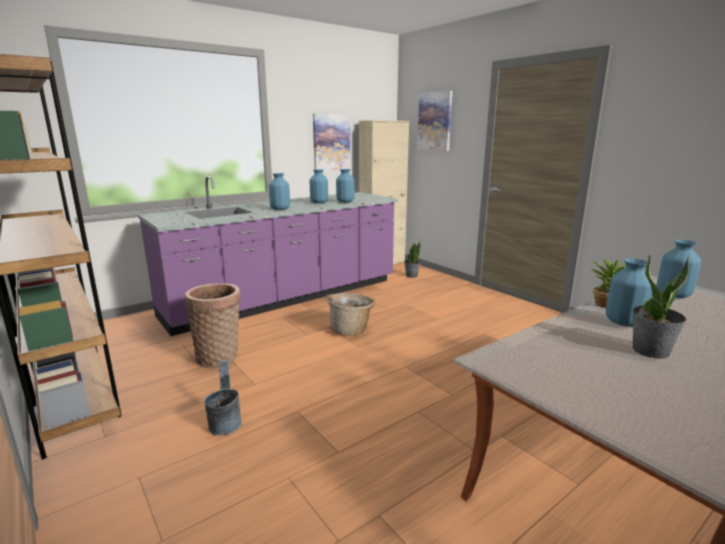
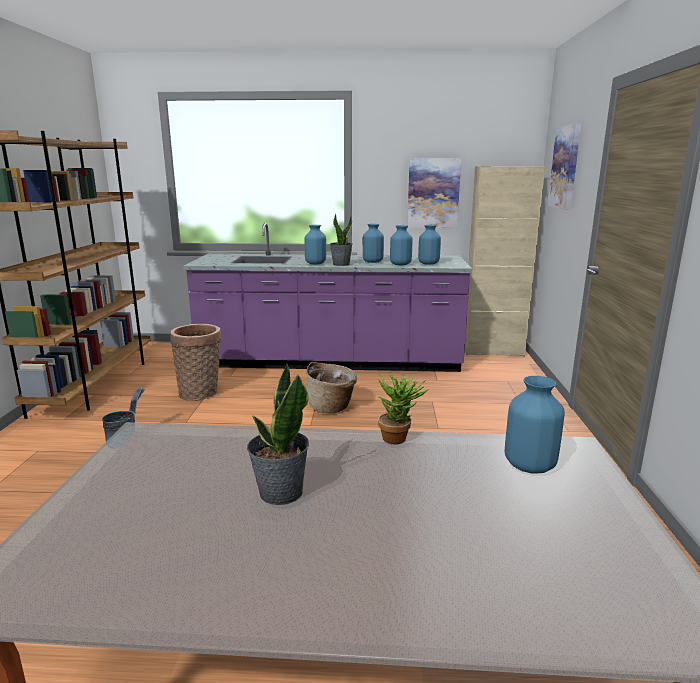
camera: 40 degrees right, 0 degrees up
potted plant [404,242,421,278] -> potted plant moved to [330,213,352,266]
blue vase [606,258,652,327] -> blue vase moved to [418,225,441,265]

